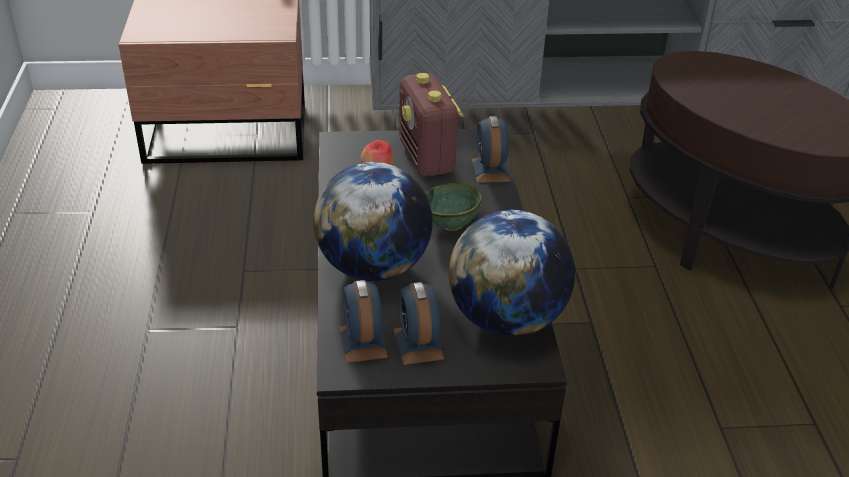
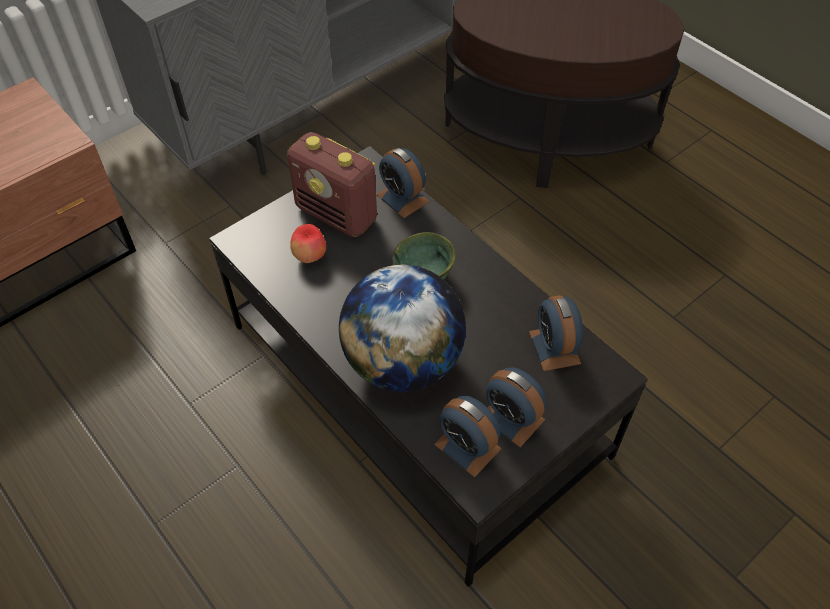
camera: 35 degrees left, 15 degrees up
globe [449,210,575,336] -> alarm clock [529,295,583,371]

